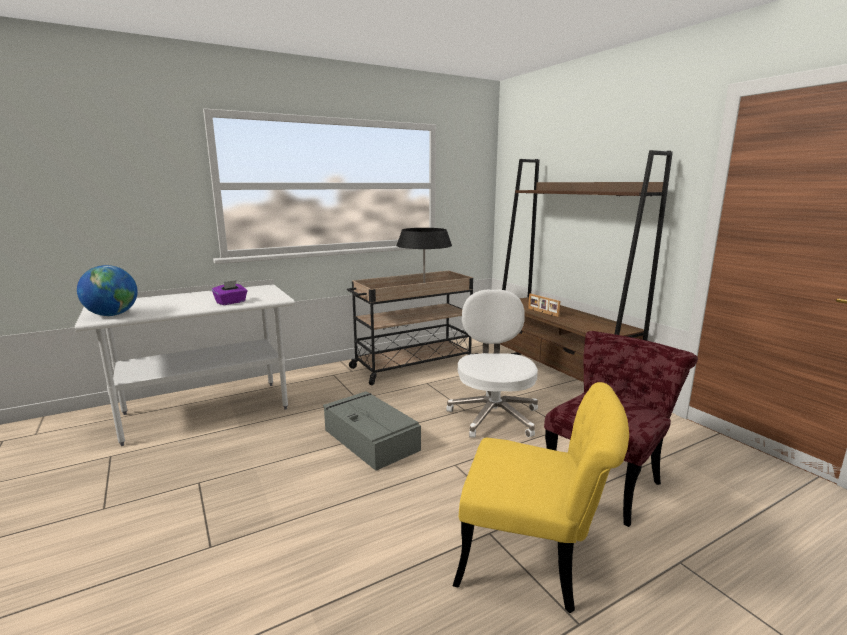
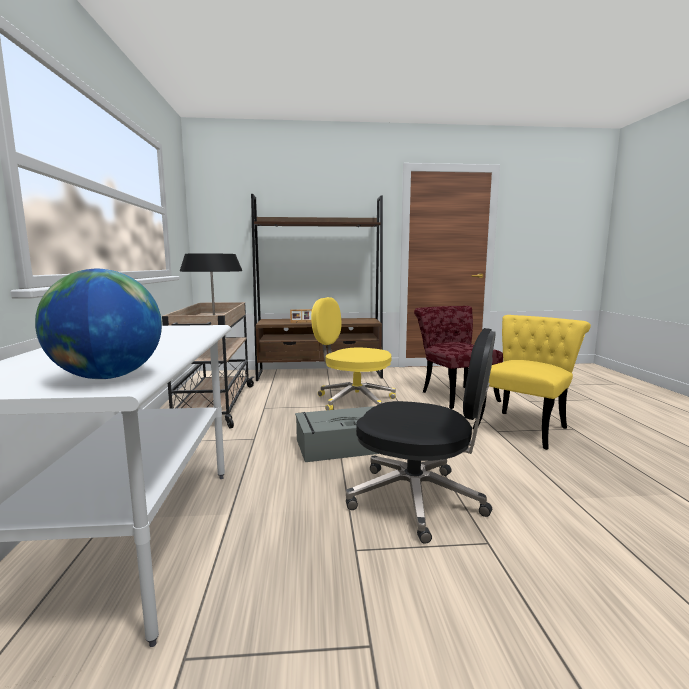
camera: 65 degrees left, 5 degrees down
purple tissue box [212,280,247,305] -> none
white office chair [446,290,538,438] -> yellow office chair [311,297,396,410]
none -> black office chair [346,328,496,544]

